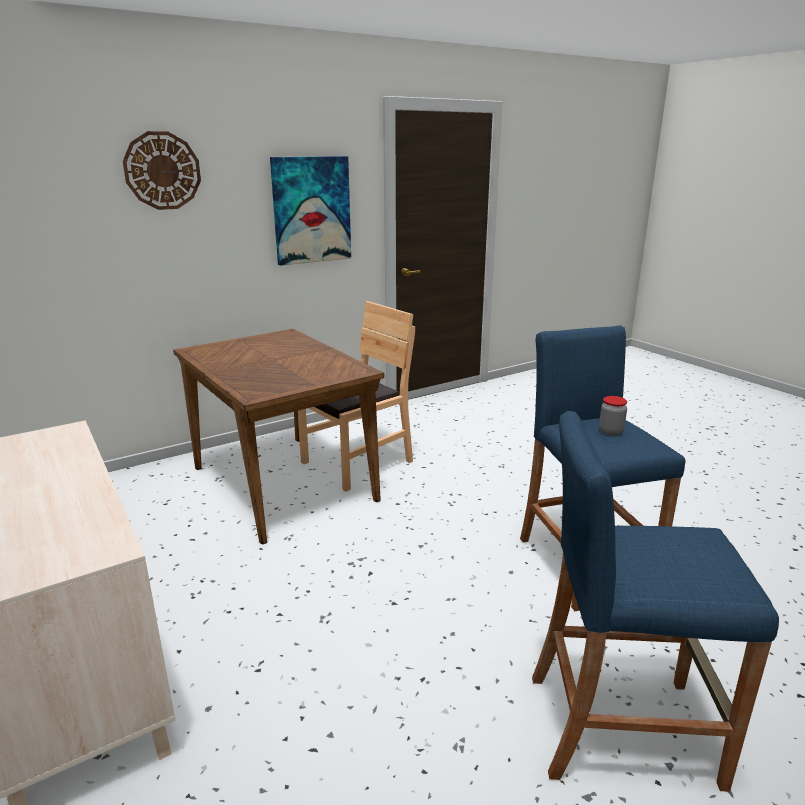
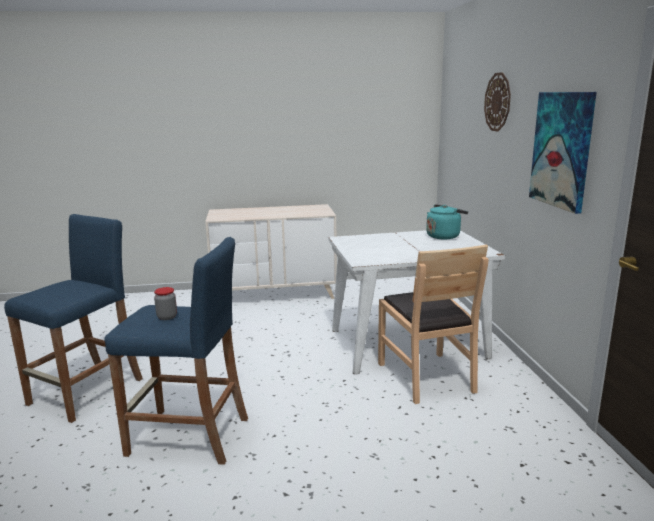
camera: 115 degrees right, 5 degrees down
brown dining table [173,329,384,544] -> white dining table [328,230,505,374]
none -> turquoise kettle [426,204,468,239]

